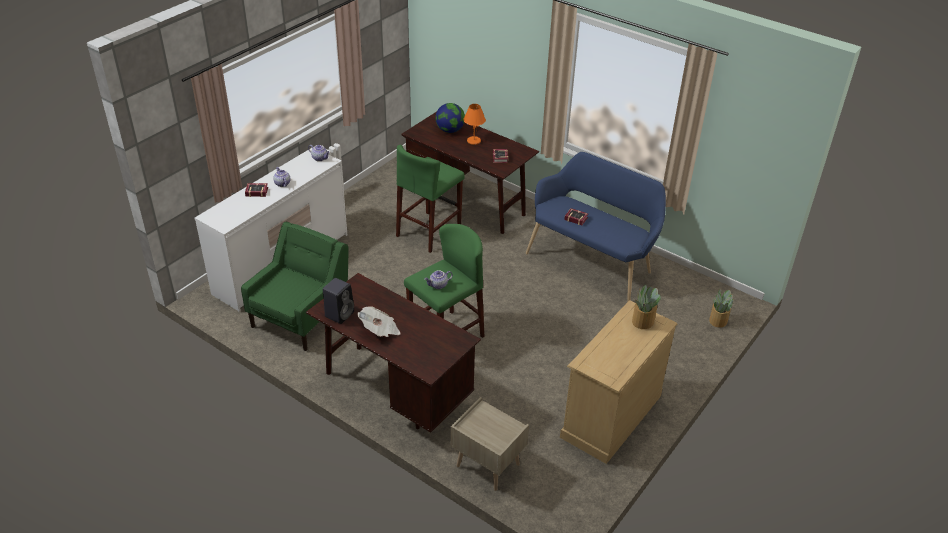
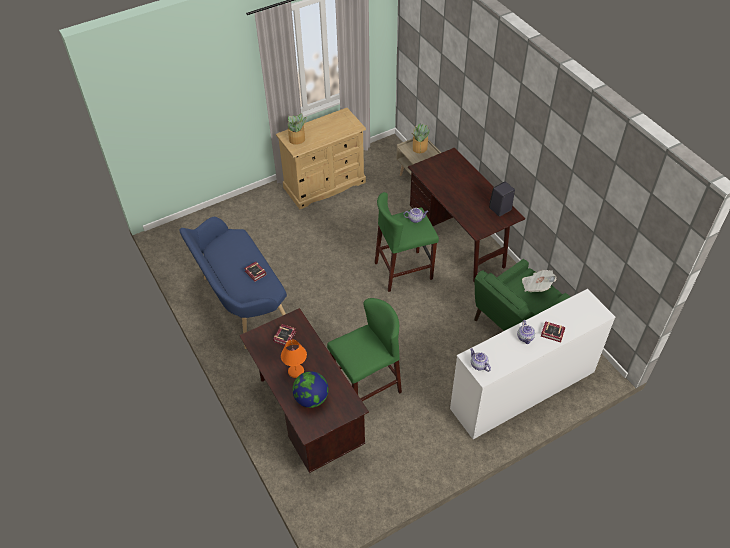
camera: 155 degrees left, 10 degrees up
newspaper [357,306,401,337] -> newspaper moved to [522,270,556,292]
potted plant [709,289,734,328] -> potted plant moved to [412,123,430,153]

